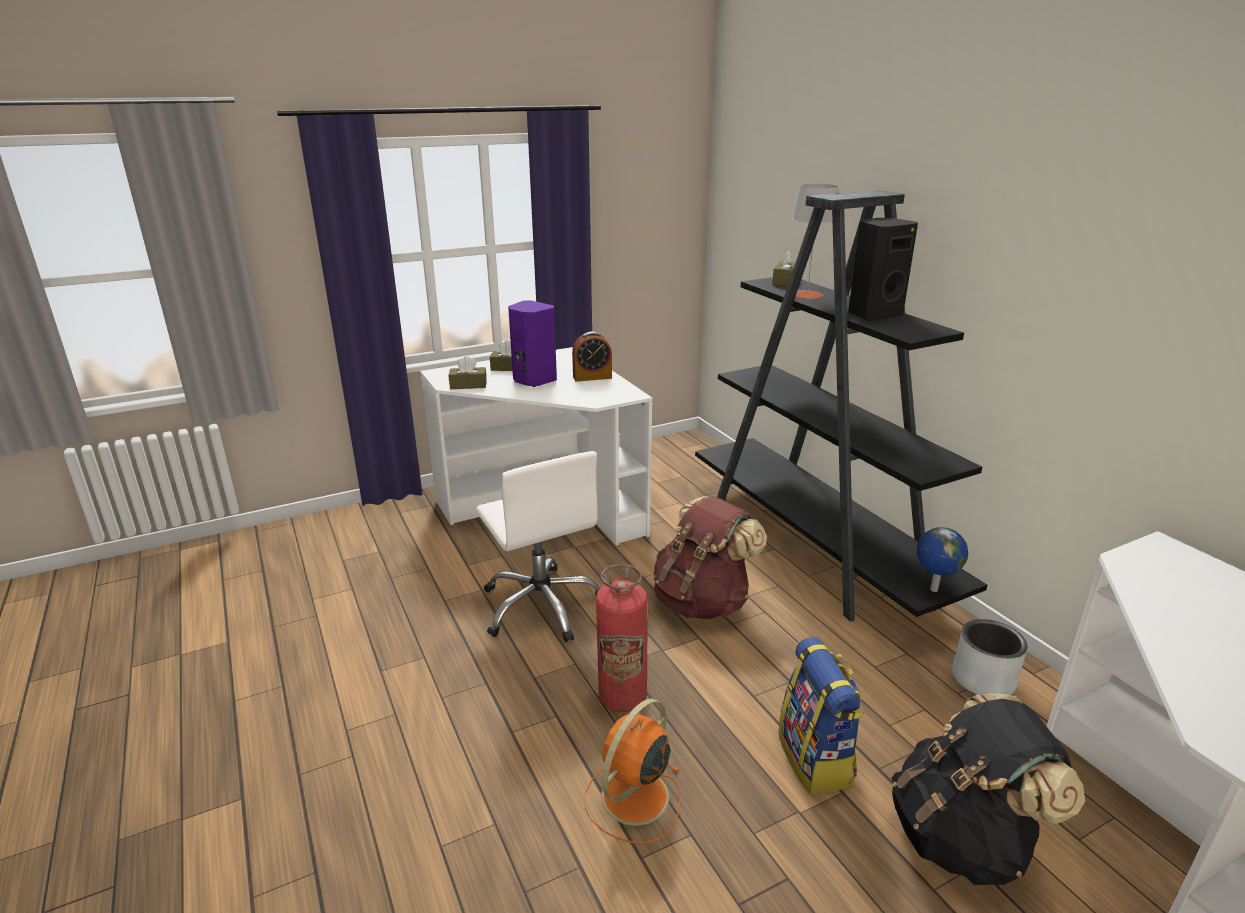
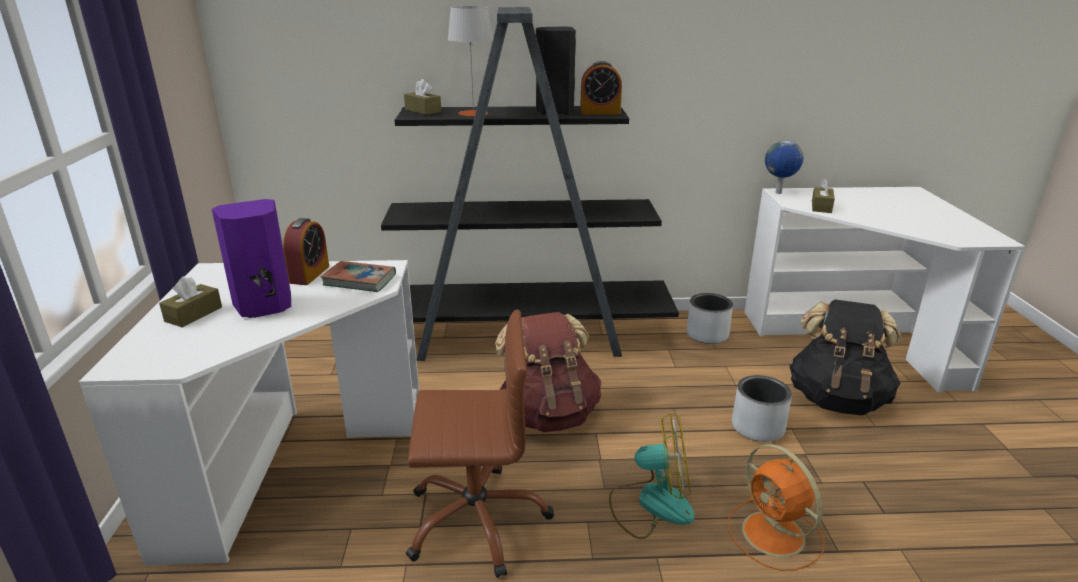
camera: 65 degrees left, 0 degrees up
brown tissue box [449,356,487,389] -> brown tissue box moved to [812,179,835,213]
white office chair [476,451,600,642] -> brown office chair [406,310,554,578]
fire extinguisher [596,564,648,712] -> fan [609,413,695,539]
backpack [778,637,864,794] -> grey planter [732,375,792,442]
globe [917,527,968,592] -> globe moved to [765,141,803,194]
none -> book [321,261,396,292]
none -> alarm clock [580,61,622,114]

